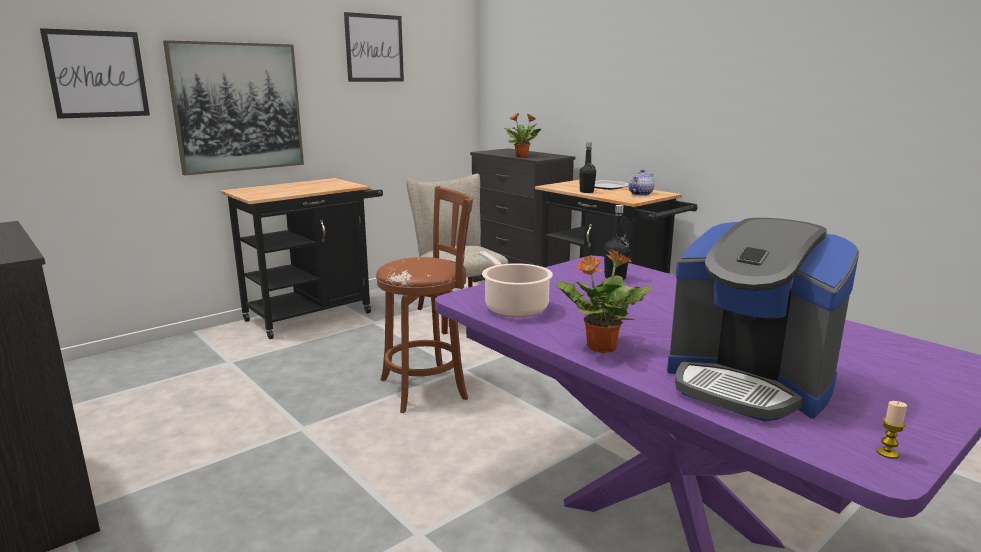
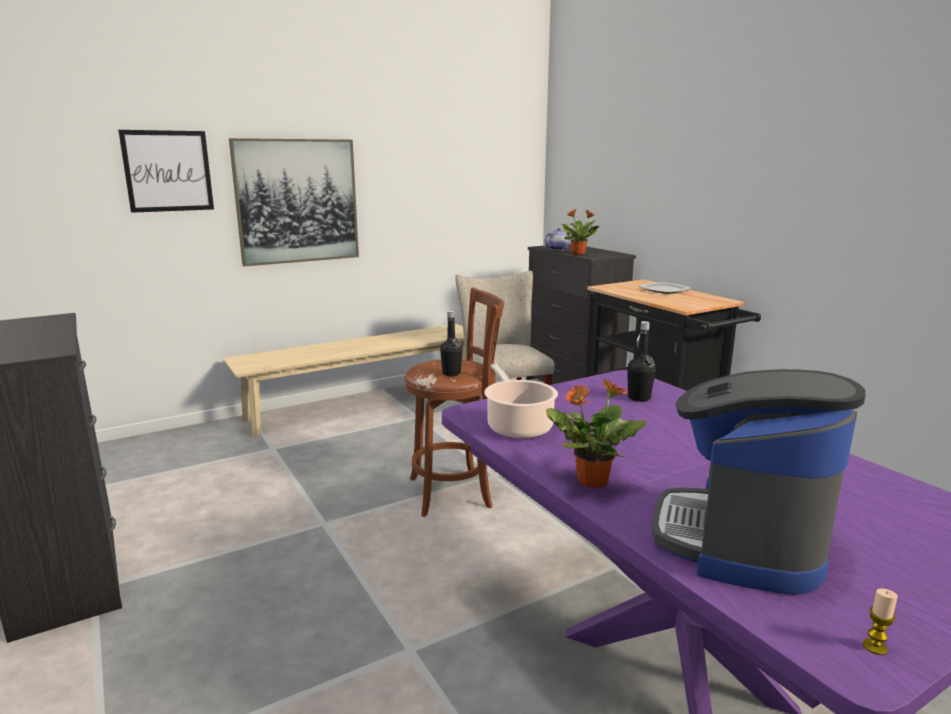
camera: 10 degrees right, 0 degrees up
black cart [220,178,383,339] -> beige bench [223,324,467,436]
picture [344,12,404,82] -> none
black bottle [579,142,596,193] -> black bottle moved to [440,311,463,376]
teapot [628,169,654,196] -> teapot moved to [544,228,570,251]
coffee machine [667,218,859,421] -> coffee machine turned 60 degrees clockwise [652,369,866,595]

